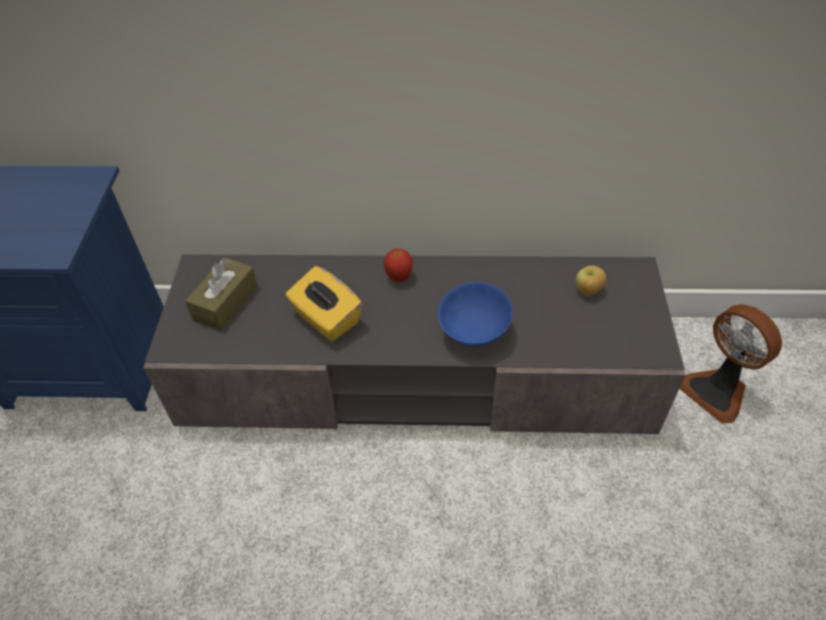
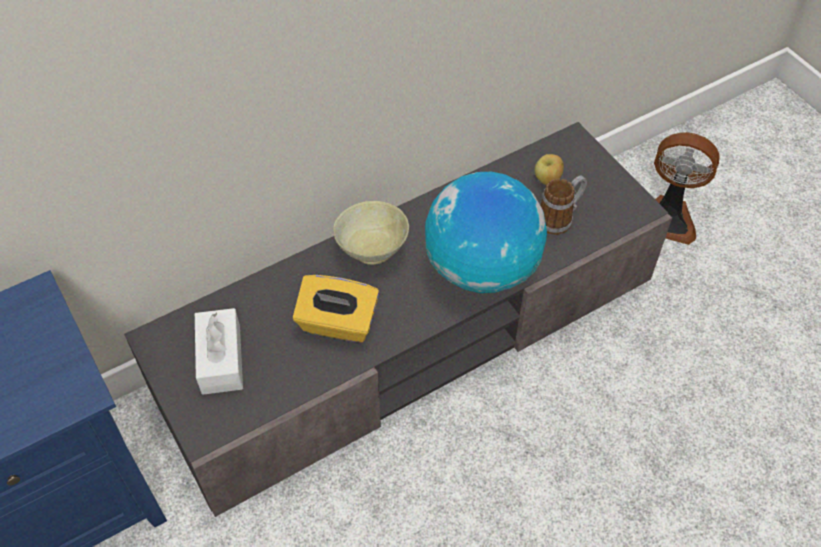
camera: 35 degrees left, 5 degrees up
brown tissue box [185,257,258,331] -> white tissue box [195,308,243,395]
apple [383,248,413,282] -> beige bowl [333,201,409,265]
blue bowl [438,282,513,347] -> globe [425,172,547,293]
none -> mug [540,176,587,235]

